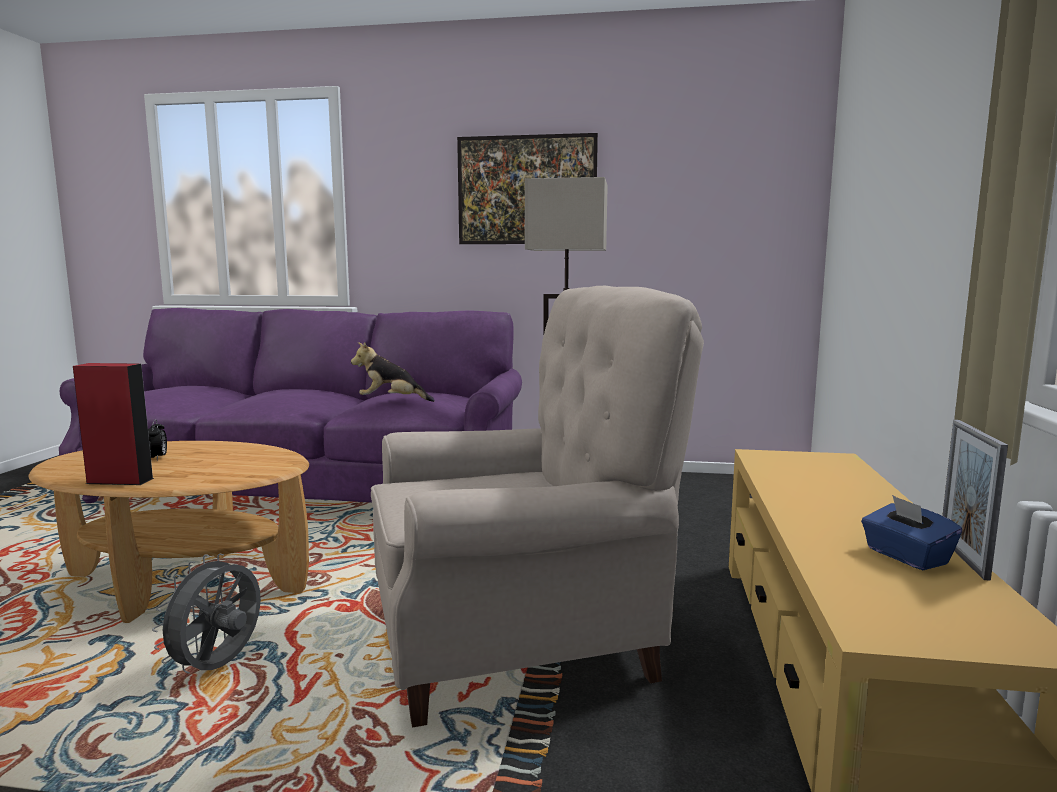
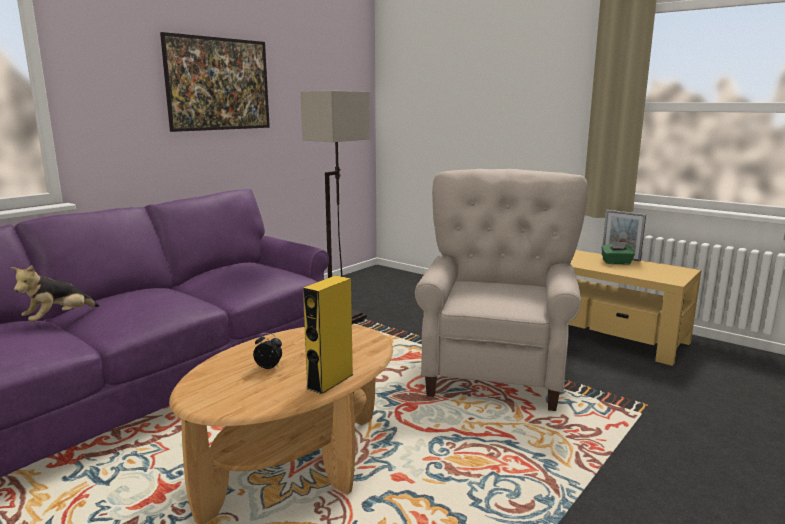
camera: 60 degrees left, 5 degrees up
red speaker [73,363,154,485] -> yellow speaker [303,275,353,394]
grey fan [152,554,261,674] -> none
plush toy [351,342,435,402] -> plush toy moved to [11,265,100,322]
blue tissue box [861,495,962,570] -> green tissue box [601,241,635,265]

